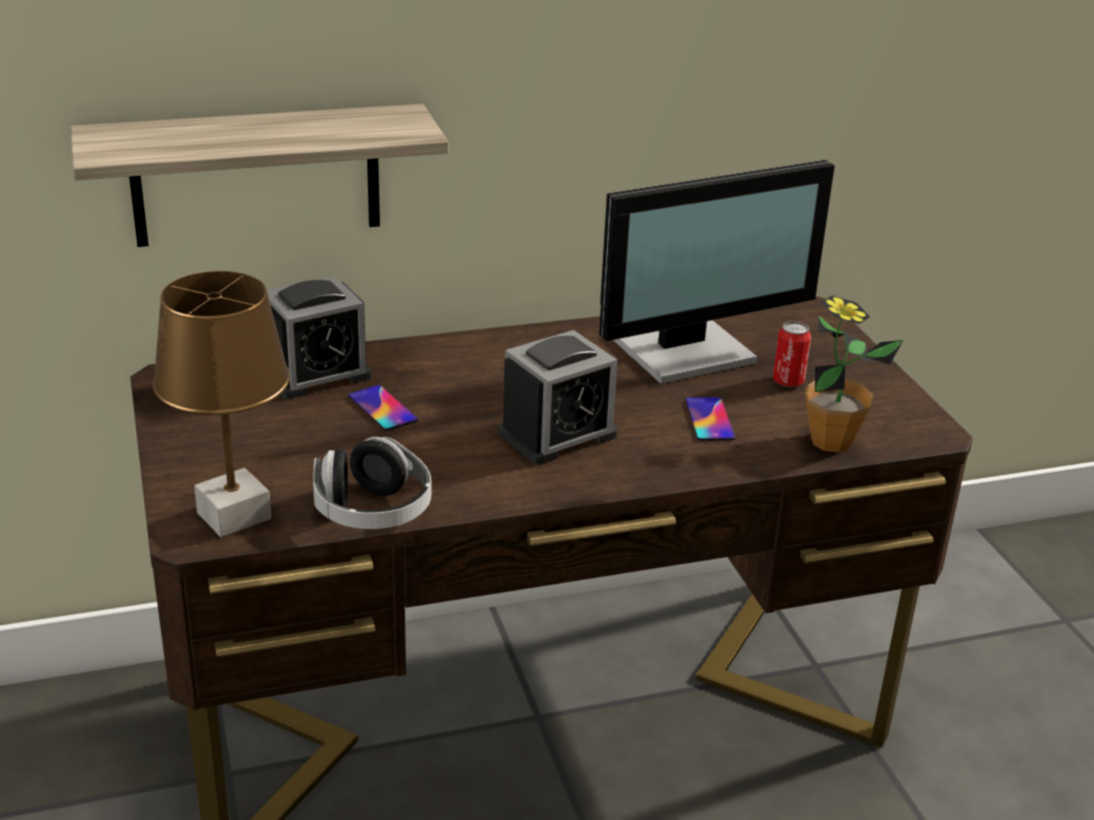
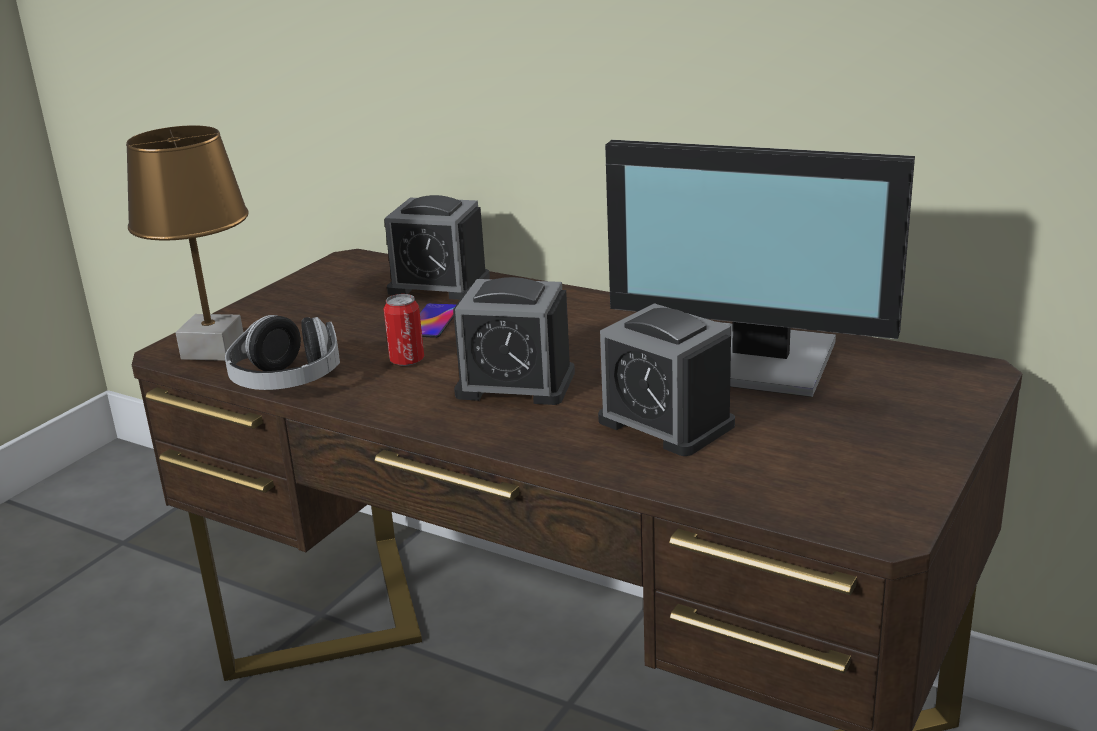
camera: 50 degrees right, 5 degrees down
shelf [70,104,449,247] -> none
phone [685,397,736,440] -> alarm clock [598,303,735,456]
can [773,321,811,387] -> can moved to [384,294,424,366]
potted plant [804,295,903,453] -> none

